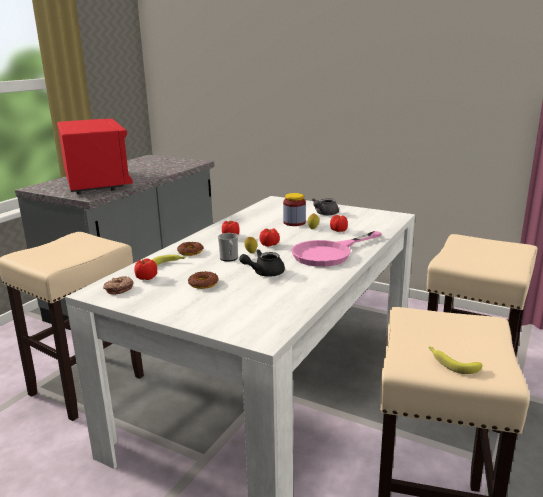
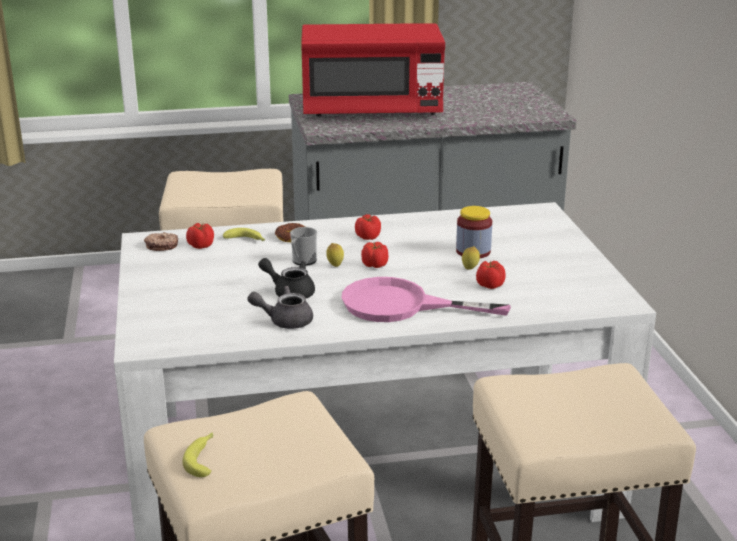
camera: 50 degrees right, 5 degrees up
red microwave [57,119,133,194] -> red microwave turned 60 degrees clockwise [301,24,445,117]
donut [188,271,218,289] -> none
grey teapot [312,198,339,215] -> grey teapot moved to [247,286,313,329]

